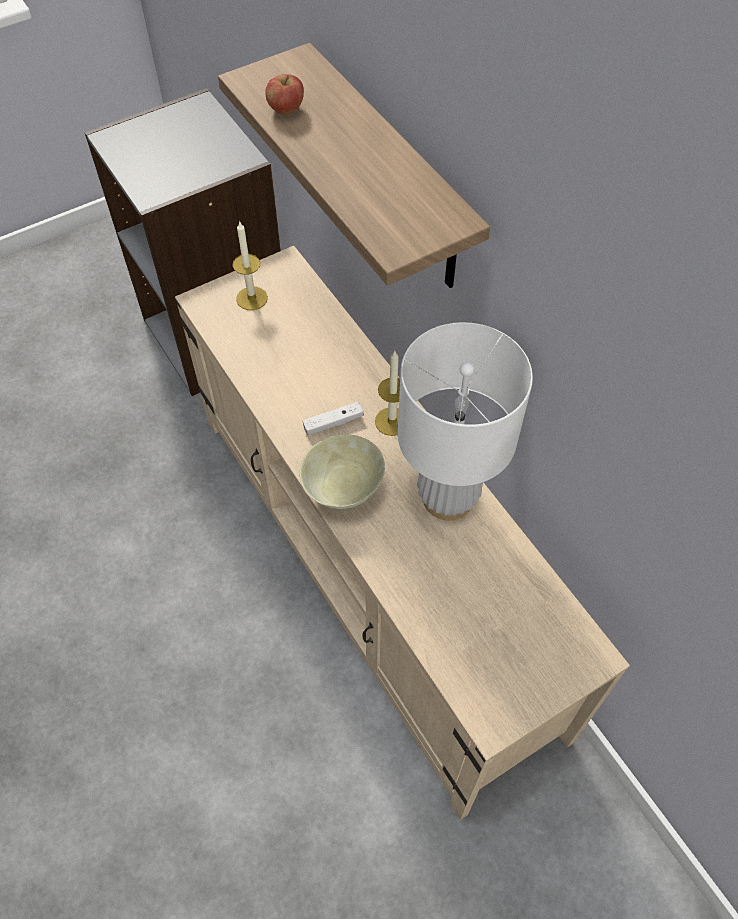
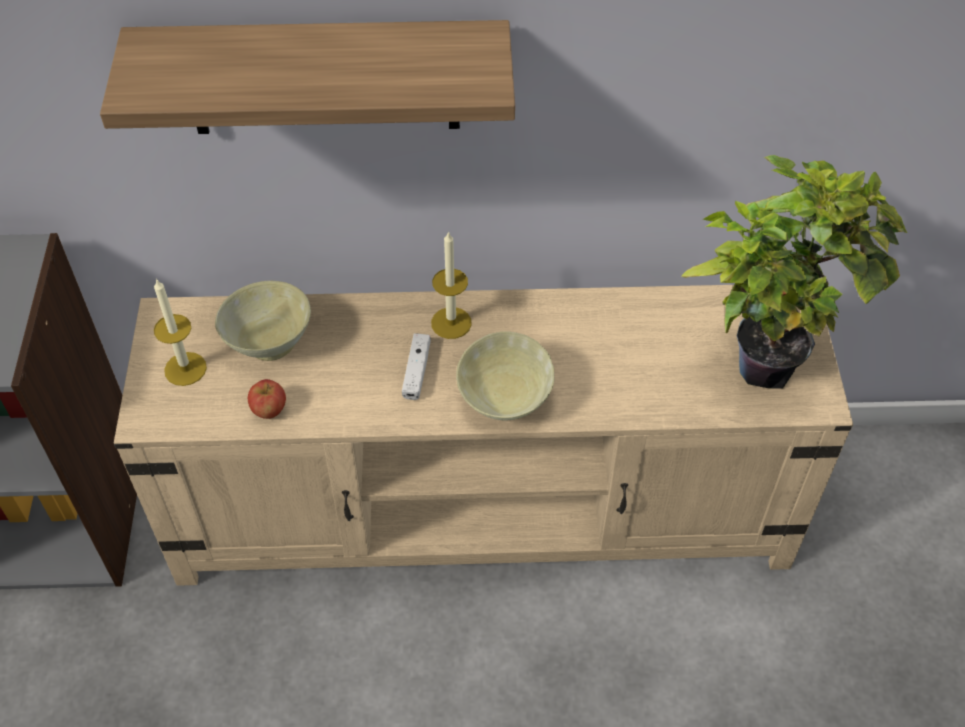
camera: 60 degrees left, 5 degrees down
apple [265,74,304,114] -> apple moved to [248,379,286,419]
white table lamp [398,322,533,520] -> none
none -> beige bowl [215,281,311,361]
none -> potted plant [681,155,908,389]

